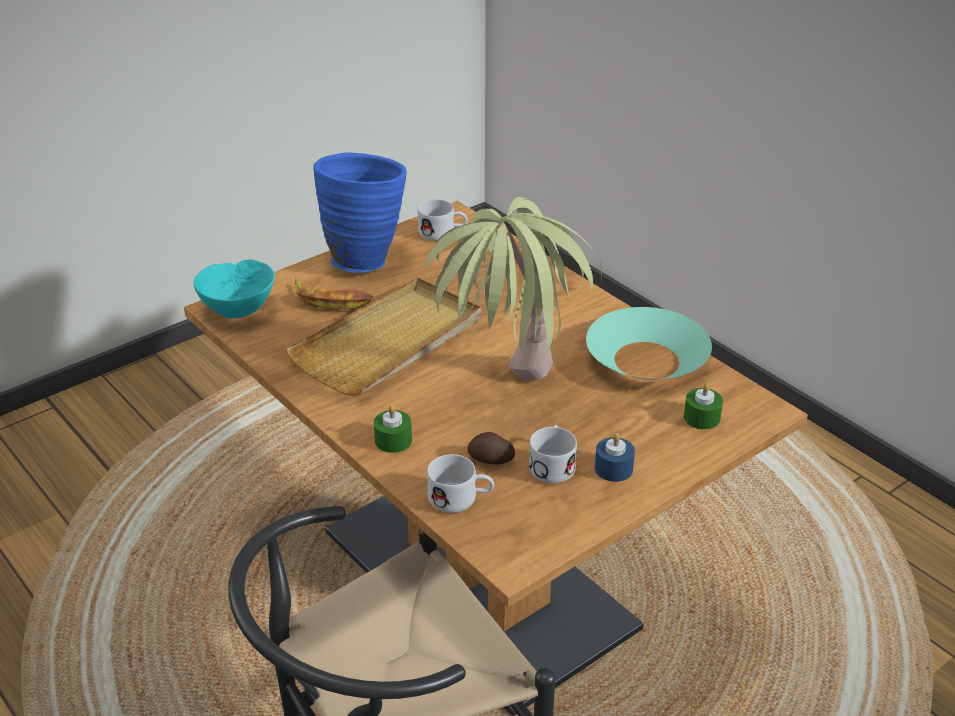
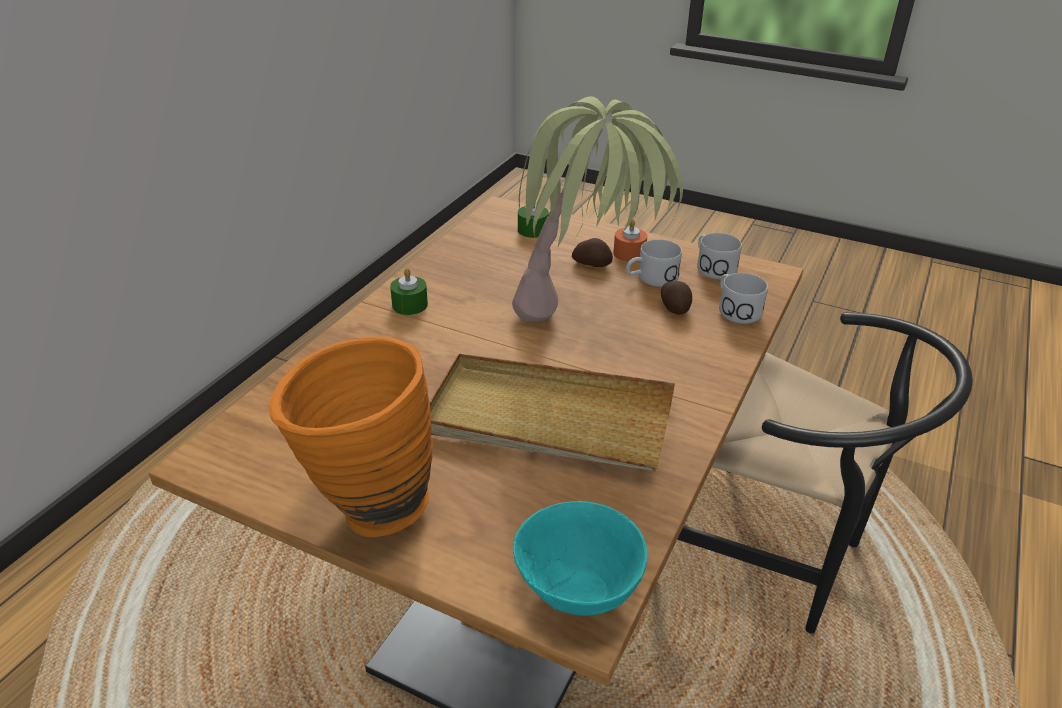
camera: 115 degrees left, 0 degrees up
banana [295,279,373,309] -> none
blue vase [313,152,407,273] -> orange vase [269,337,433,537]
green candle [374,405,412,453] -> green candle moved to [390,268,428,315]
white mug [417,199,468,241] -> white mug moved to [697,233,742,279]
turquoise bowl [586,307,712,380] -> none
blue candle [595,433,635,482] -> orange candle [613,219,647,262]
none -> potato [572,238,613,267]

